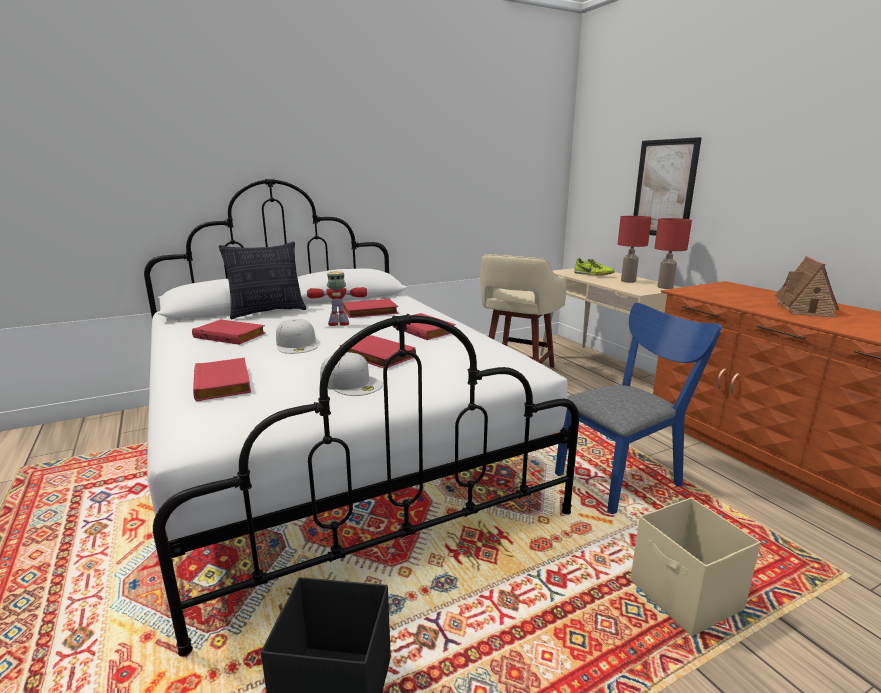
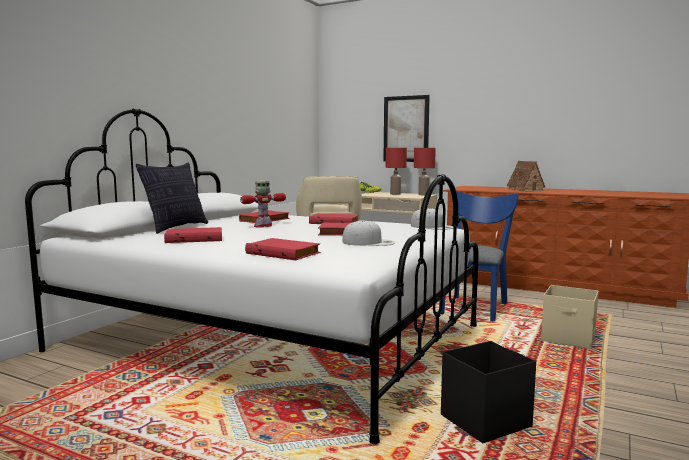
camera: 35 degrees left, 10 degrees down
white cap [276,319,318,354] -> white cap moved to [411,208,454,230]

